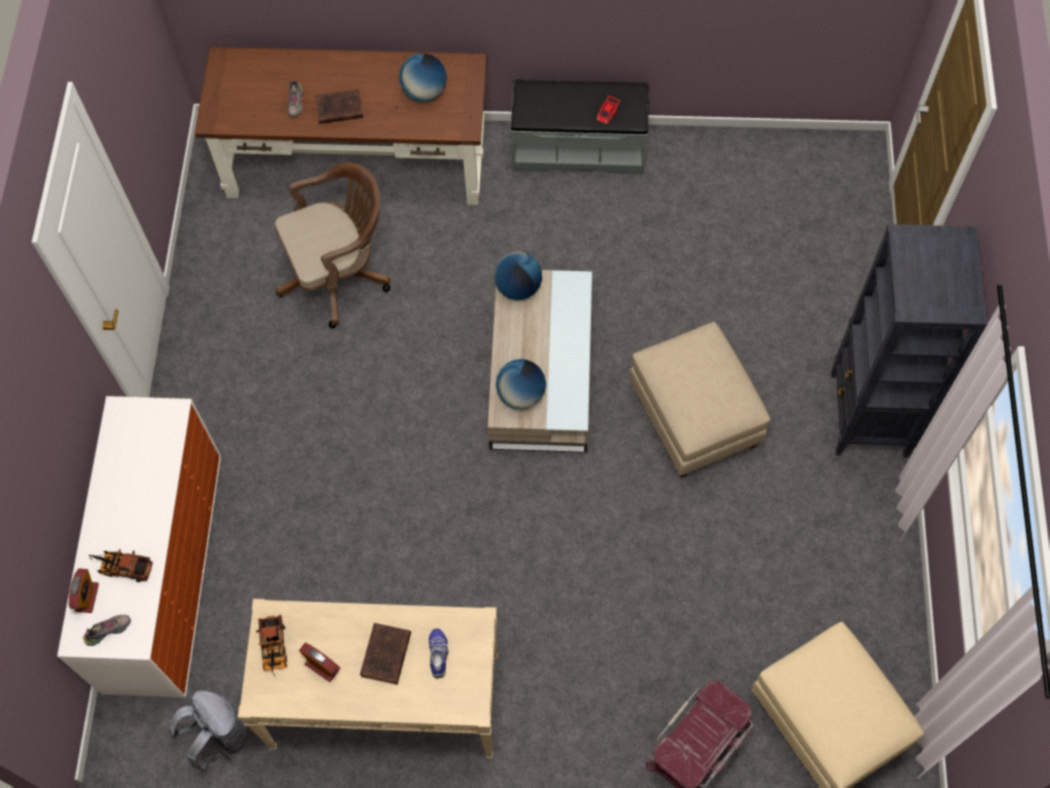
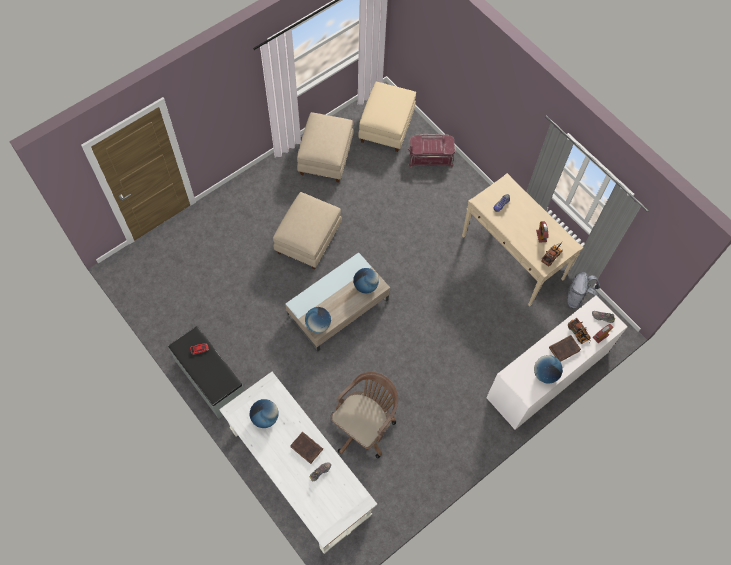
camera: 135 degrees left, 0 degrees up
brown desk [194,47,487,205] -> white desk [219,372,378,554]
brown office chair [275,162,390,328] -> brown office chair turned 105 degrees clockwise [330,372,398,458]
brown book [360,623,411,685] -> brown book moved to [549,335,581,362]
black bookcase [831,224,987,458] -> none
none -> beige ottoman [297,112,353,182]
none -> globe [534,355,563,384]

